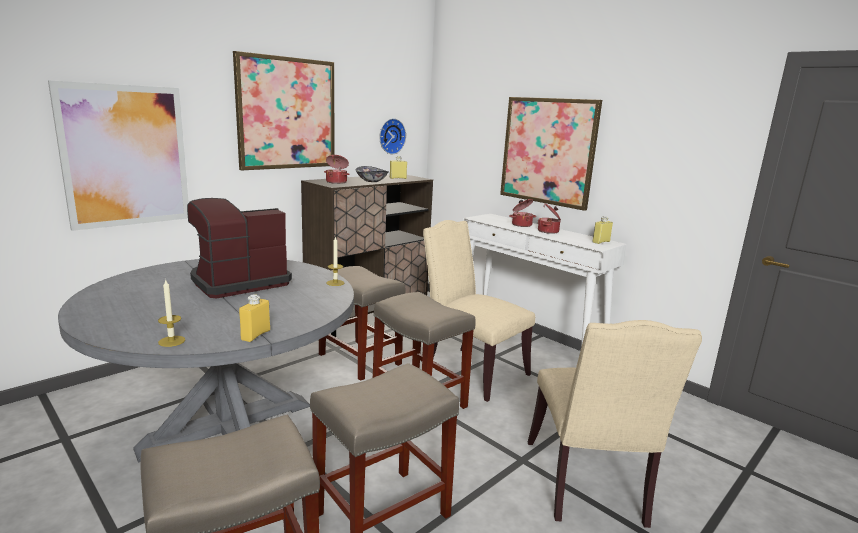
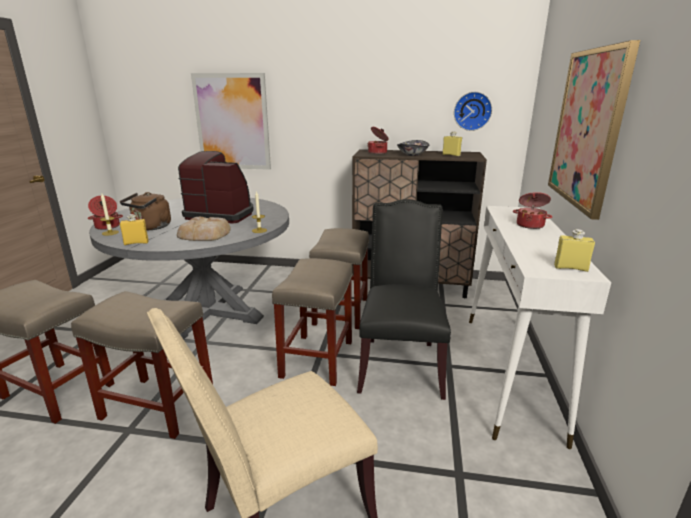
camera: 55 degrees right, 5 degrees up
picture [233,51,334,170] -> none
beige chair [423,220,535,402] -> black chair [357,199,451,400]
cooking pot [538,203,561,234] -> cooking pot moved to [88,196,123,230]
none -> brown kettle [120,192,171,230]
none -> bread [177,217,231,241]

